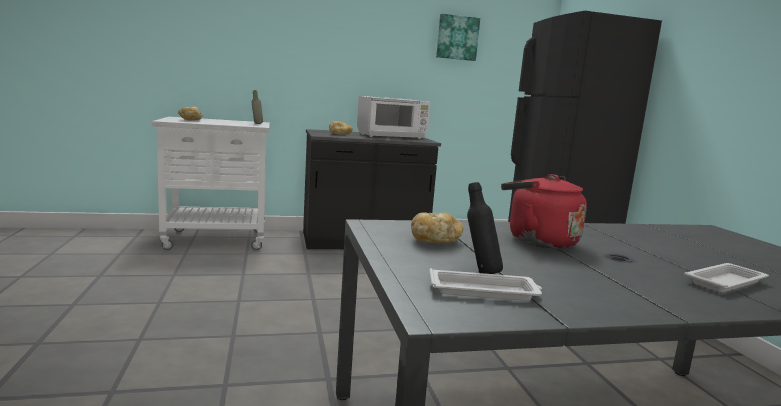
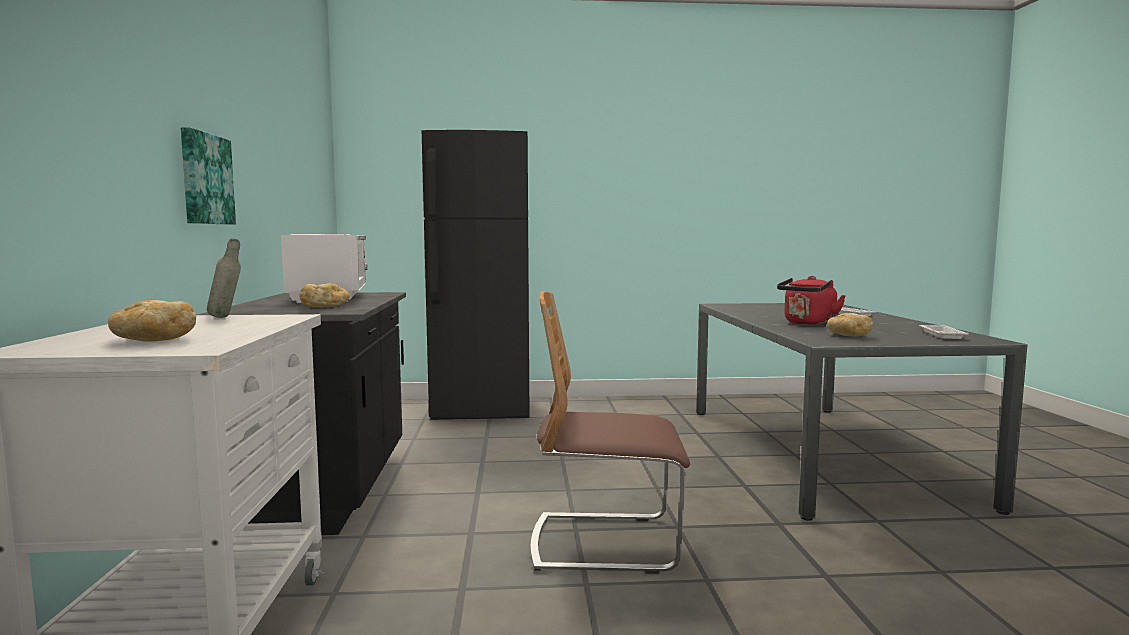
camera: 80 degrees left, 5 degrees down
picture [436,14,480,61] -> picture moved to [181,127,236,225]
black bottle [467,182,503,274] -> none
none -> chair [530,291,690,574]

